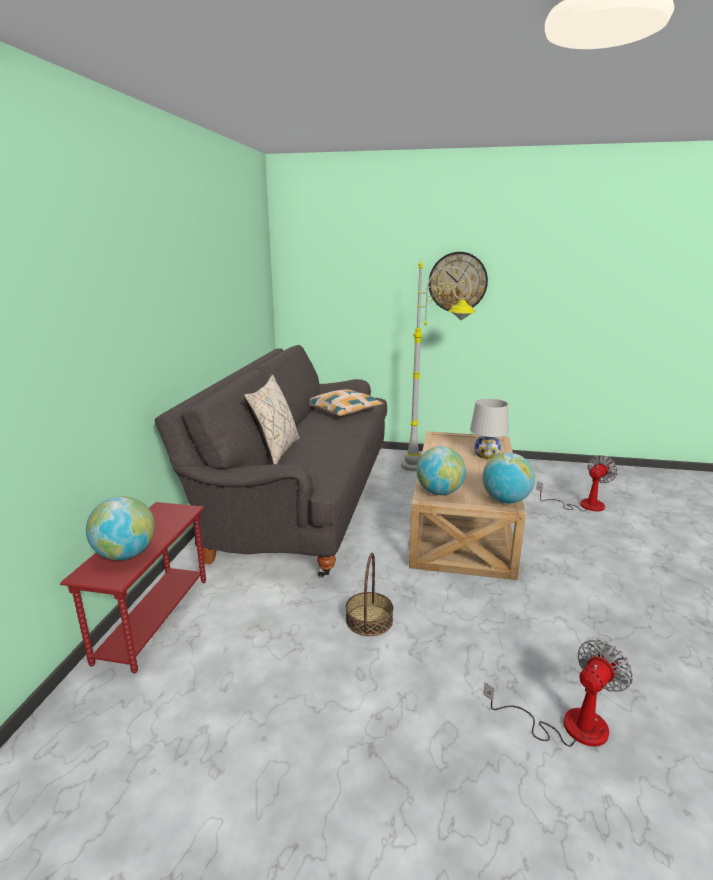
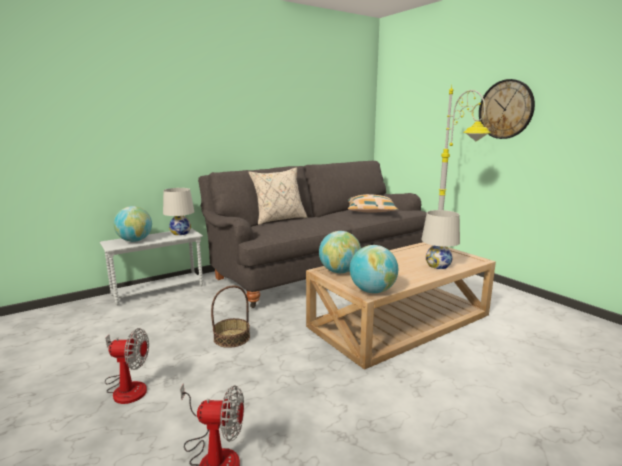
camera: 45 degrees right, 5 degrees down
red side table [60,502,206,673] -> white side table [100,228,203,306]
fan [536,455,618,511] -> fan moved to [105,328,149,404]
none -> white table lamp [163,188,194,235]

